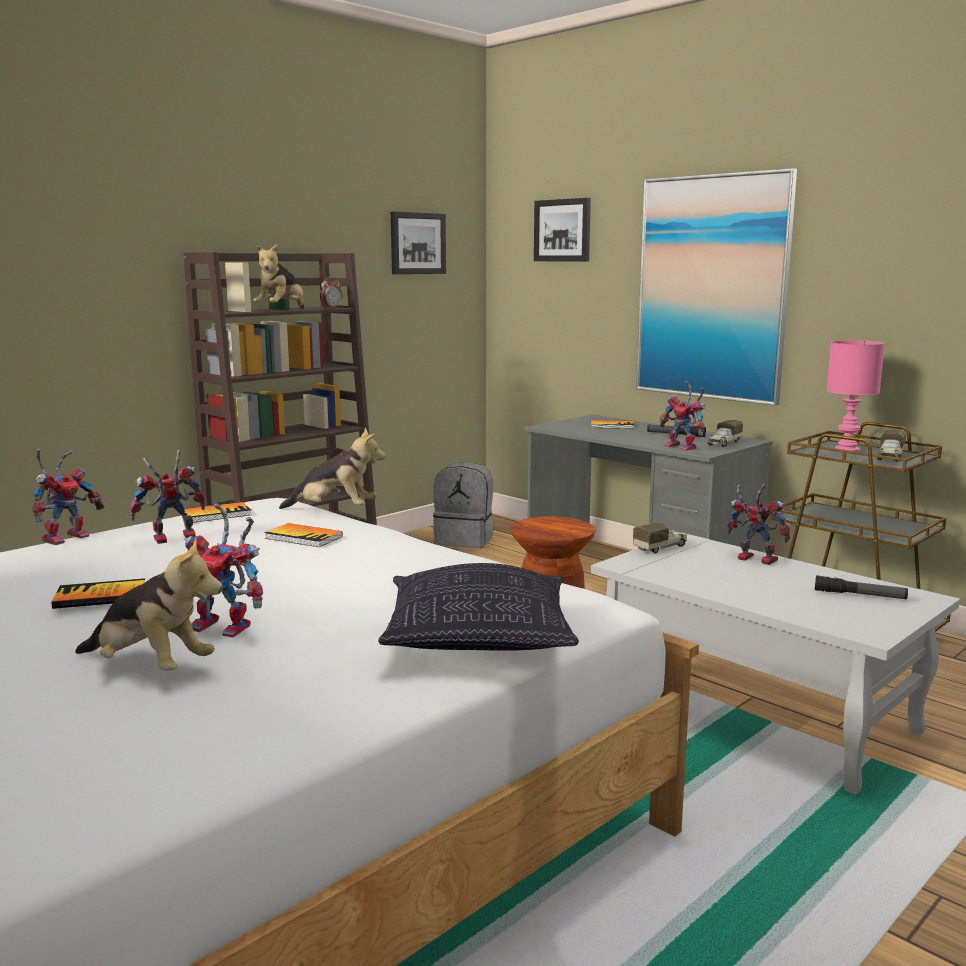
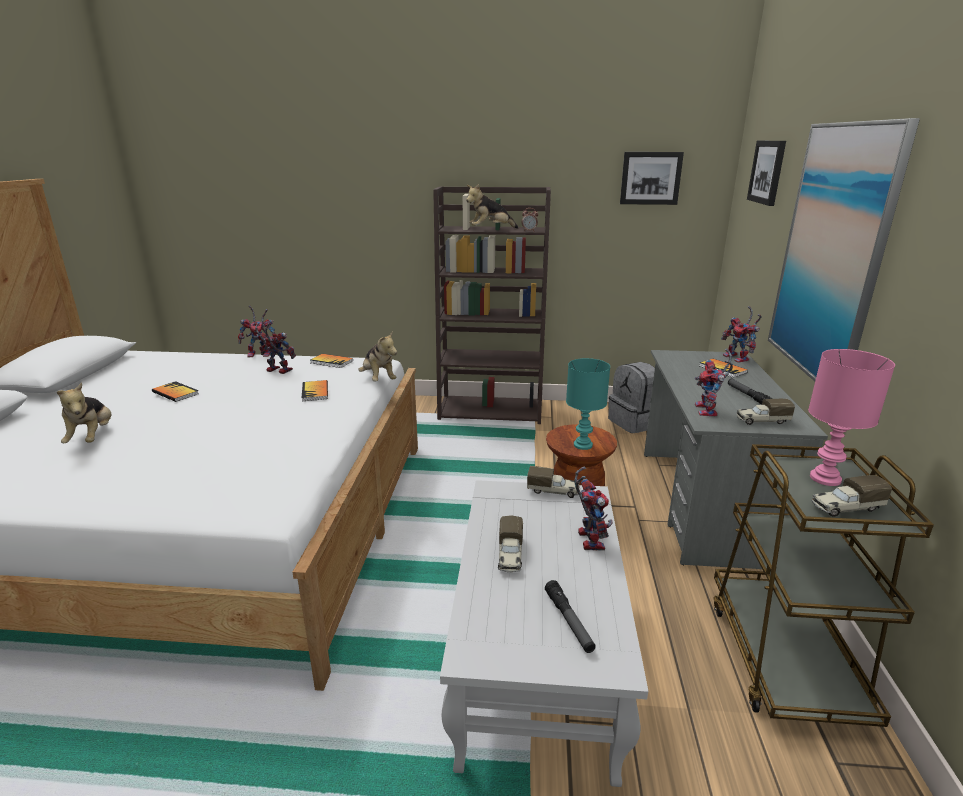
camera: 50 degrees right, 10 degrees up
toy robot [184,503,263,638] -> toy robot moved to [721,306,762,363]
pillow [378,563,579,651] -> none
none -> toy truck [498,516,523,572]
none -> turquoise table lamp [566,358,610,450]

